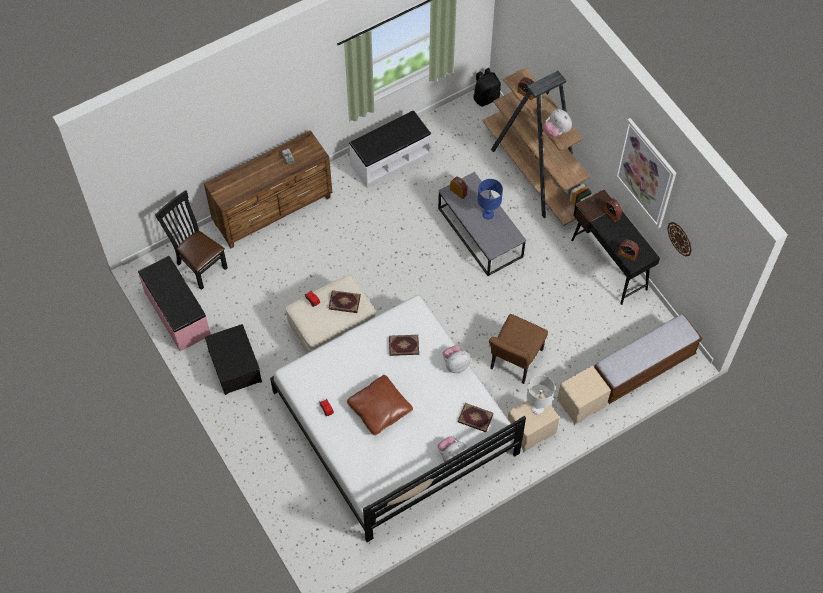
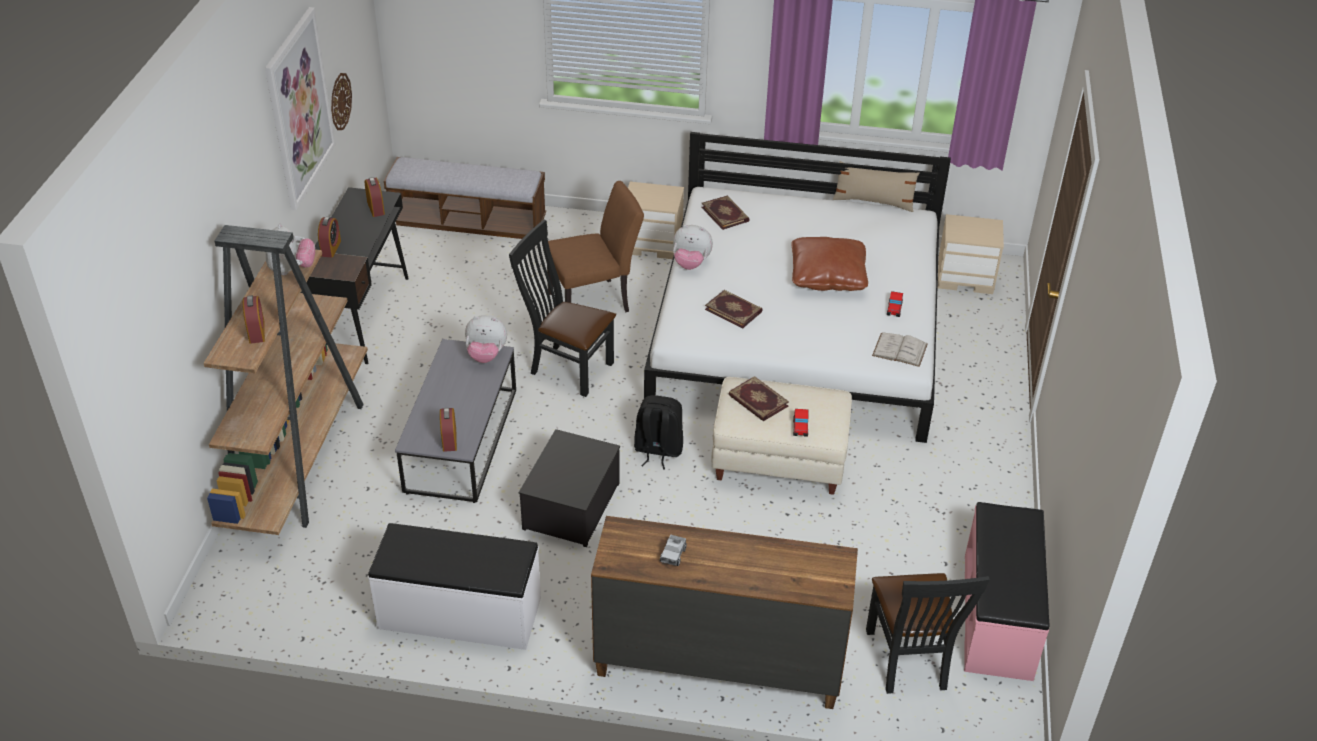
camera: 140 degrees left, 20 degrees down
storage box [205,324,262,395] -> storage box moved to [518,429,620,547]
plush toy [437,436,467,465] -> plush toy moved to [465,315,507,363]
black backpack [473,68,501,106] -> black backpack moved to [634,395,683,470]
blue table lamp [477,179,503,219] -> none
white table lamp [527,375,555,414] -> none
beige nightstand [557,365,611,425] -> beige nightstand moved to [937,214,1004,294]
none -> black chair [509,220,616,397]
none -> white book [872,332,928,367]

